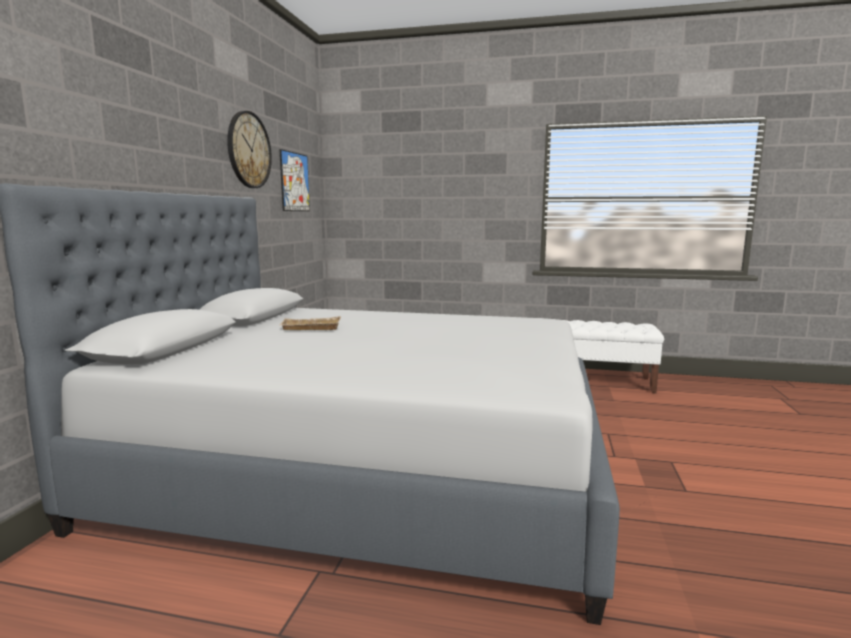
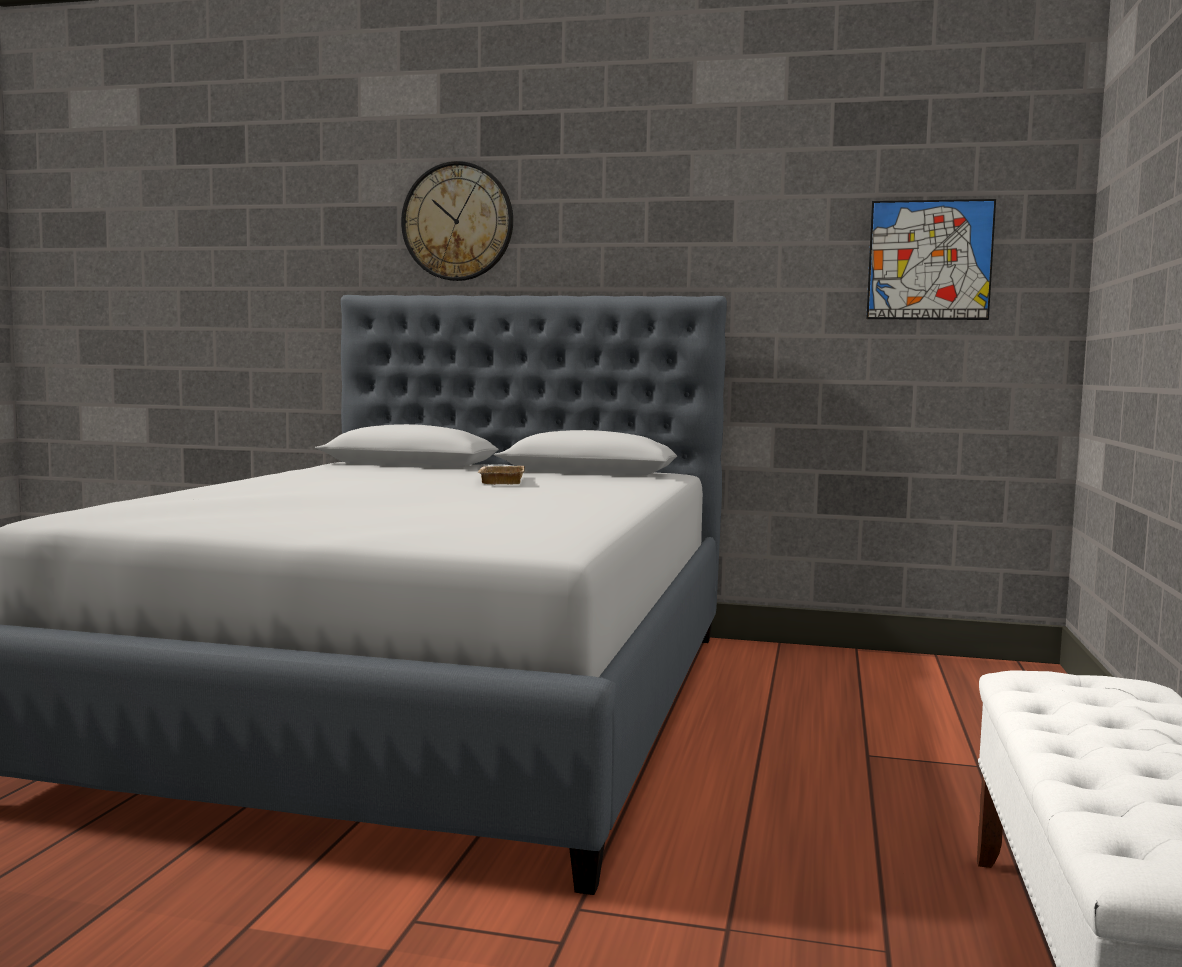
camera: 90 degrees right, 5 degrees down
wall clock [227,111,272,188] -> wall clock moved to [401,161,513,281]

